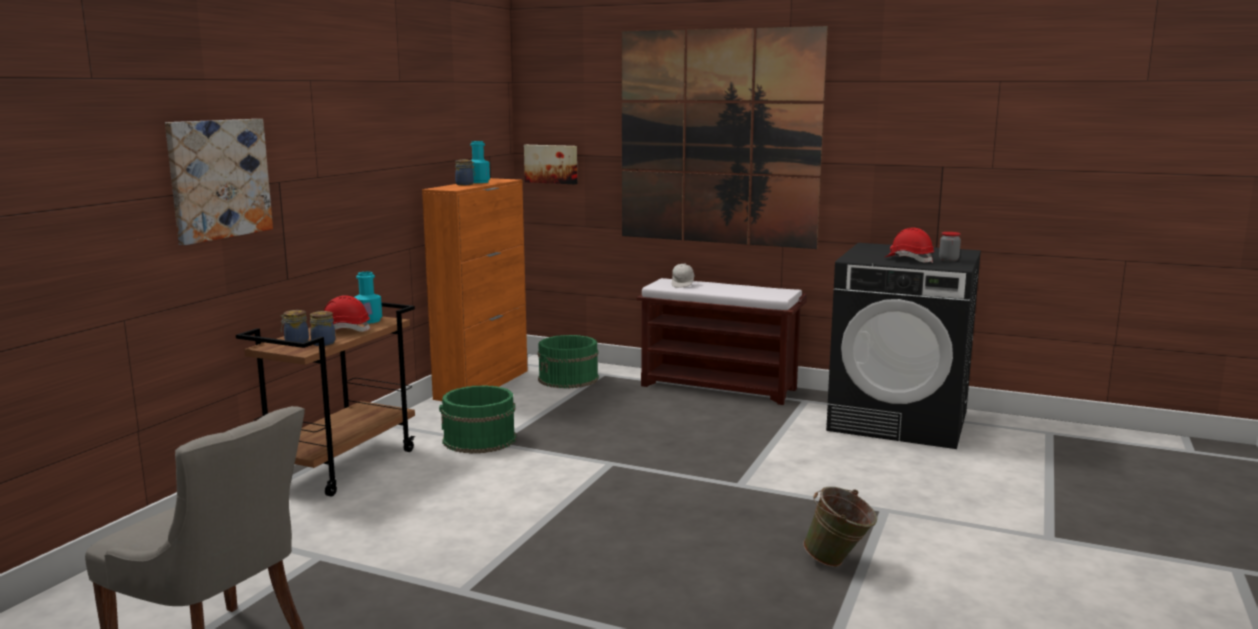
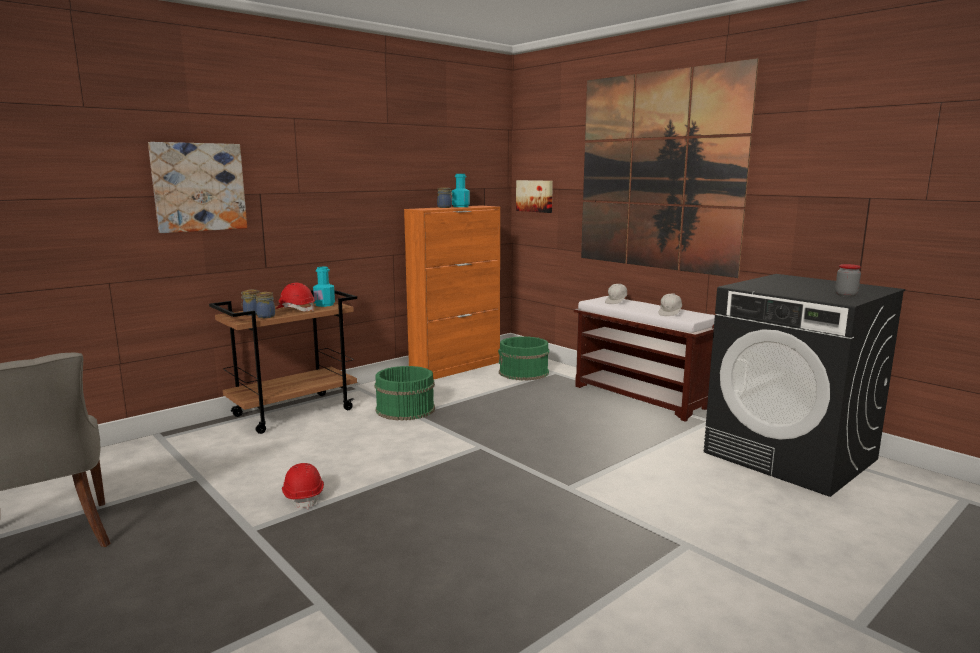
camera: 25 degrees right, 0 degrees up
green bucket [803,486,877,567] -> none
red hard hat [884,227,934,263] -> red hard hat moved to [282,463,324,509]
none -> white cap [658,293,682,316]

